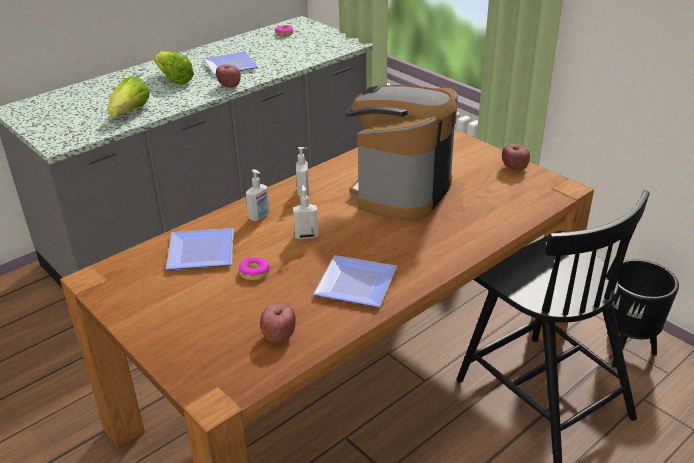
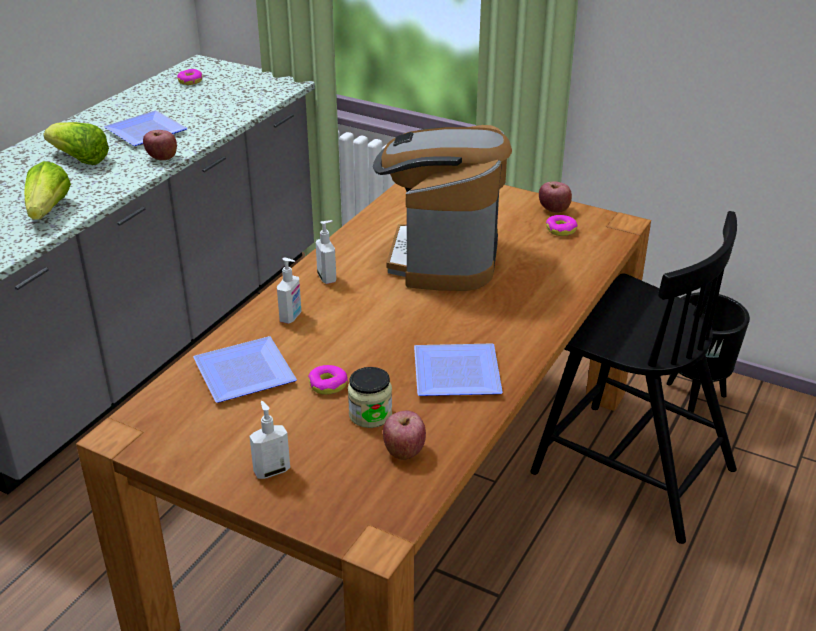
camera: 20 degrees left, 0 degrees up
soap dispenser [293,185,319,239] -> soap dispenser moved to [249,401,290,479]
none -> jar [348,367,392,428]
none -> donut [546,215,578,236]

